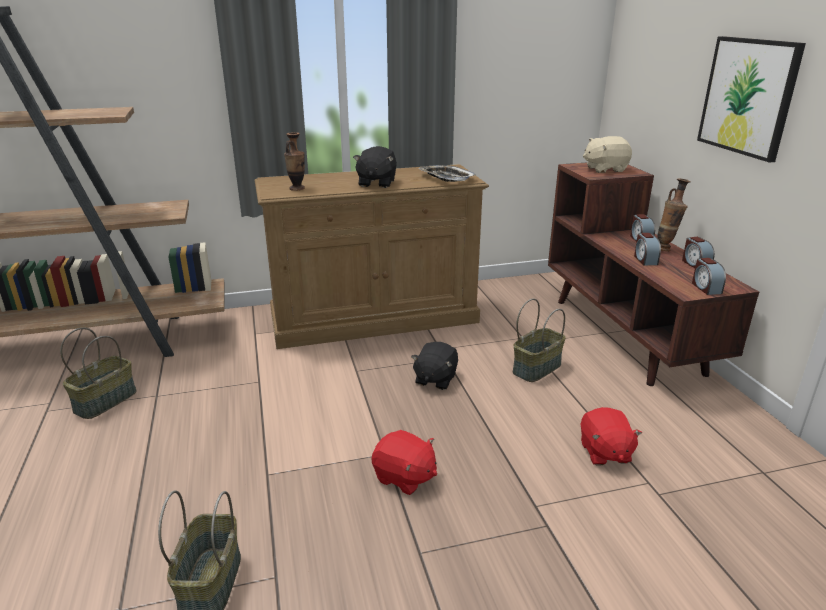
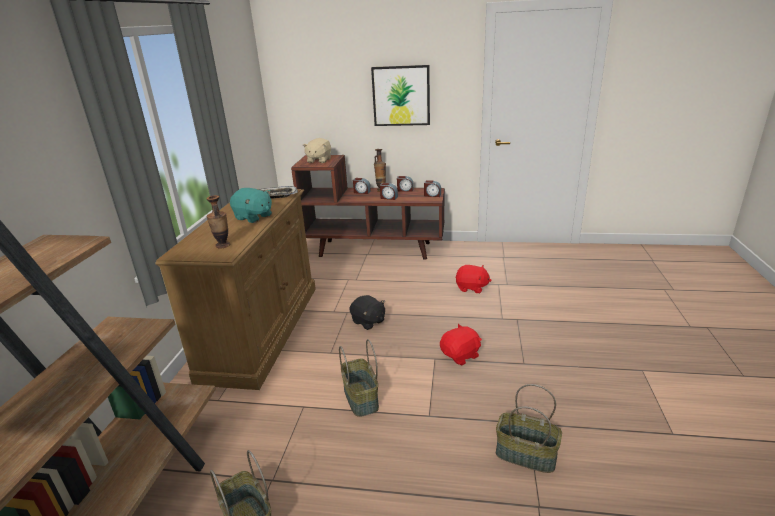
camera: 65 degrees left, 0 degrees up
black plush toy [353,146,397,188] -> turquoise plush toy [230,188,272,223]
basket [513,298,566,382] -> basket moved to [339,339,379,417]

